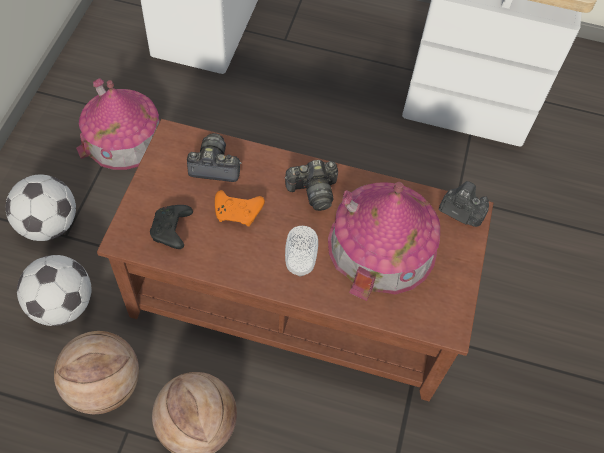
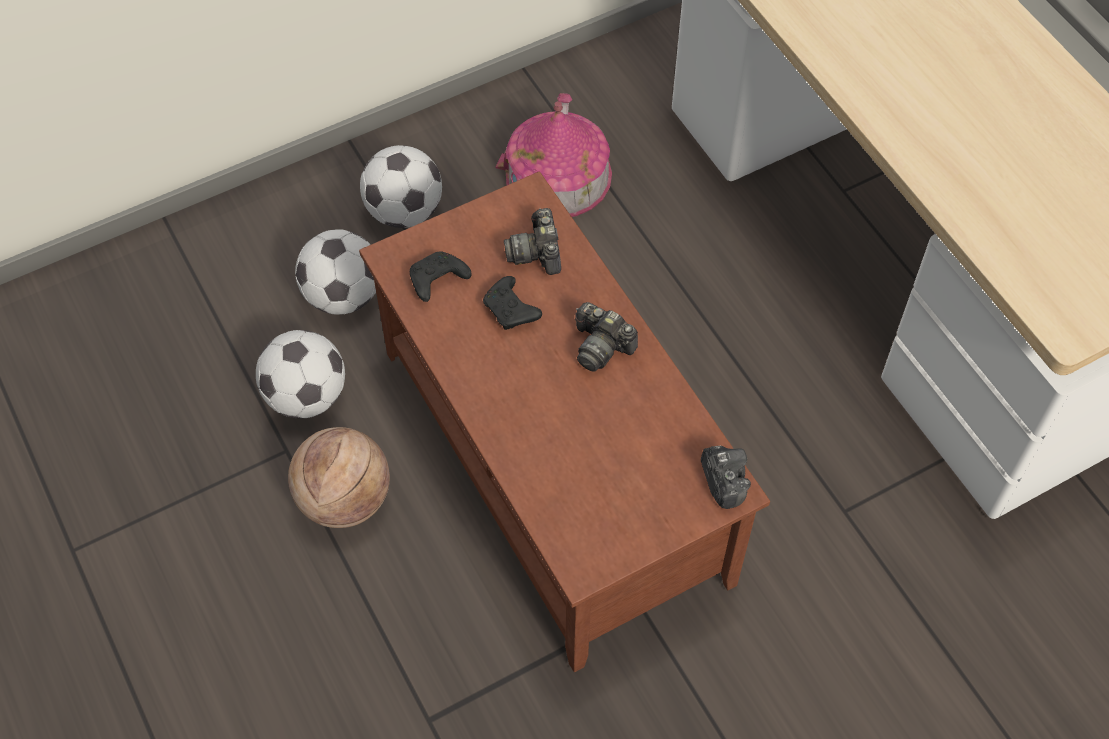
camera: 50 degrees right, 0 degrees up
basketball [54,331,139,414] -> football [256,330,345,418]
camera [187,133,241,182] -> camera turned 150 degrees counterclockwise [504,208,561,275]
orange game controller [215,190,265,226] -> black game controller [483,276,542,330]
cup [285,226,318,277] -> none
toy house [328,182,440,301] -> none

